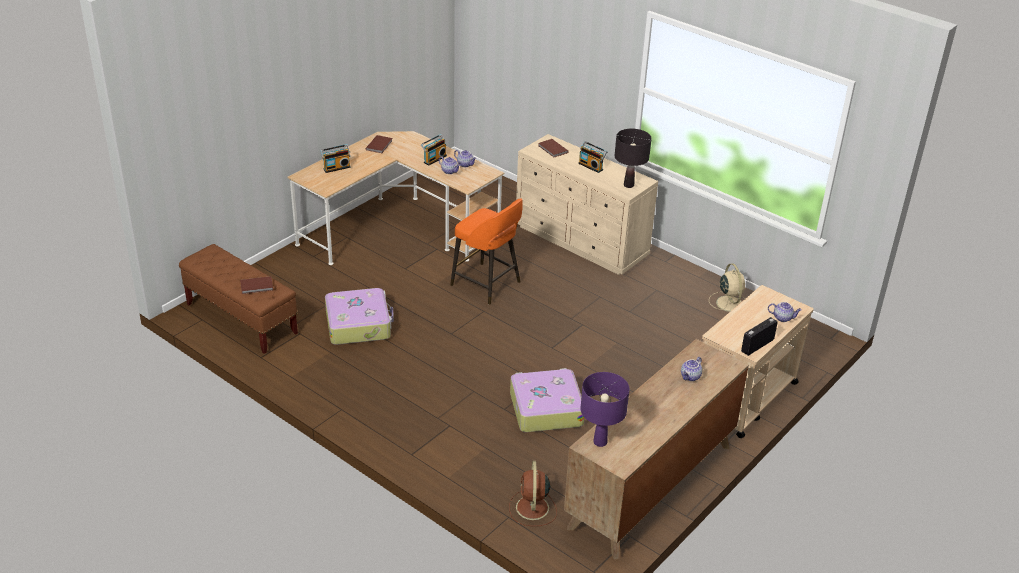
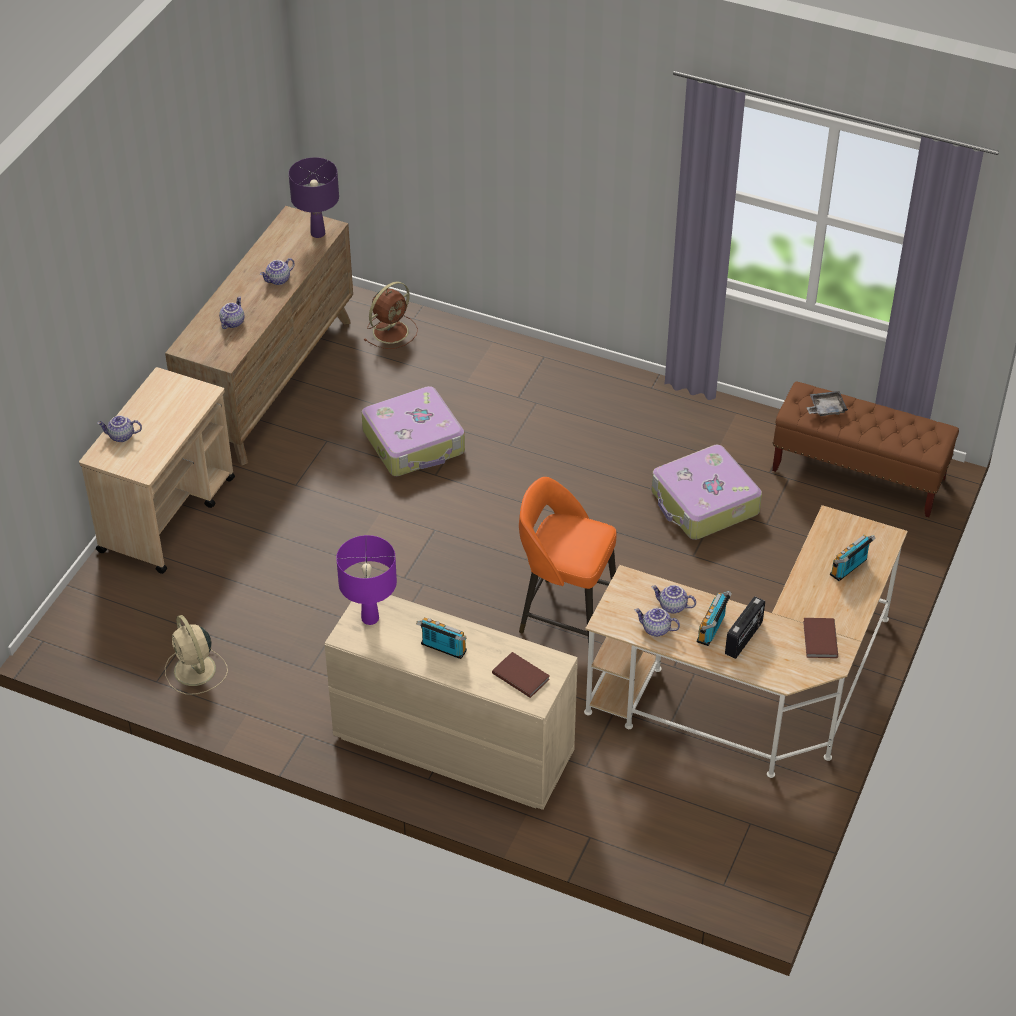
camera: 165 degrees right, 10 degrees up
brown book [240,276,273,294] -> grey tray [806,391,848,416]
brown fan [509,461,557,526] -> brown fan turned 60 degrees clockwise [363,282,418,349]
black table lamp [615,129,652,188] -> purple table lamp [336,535,397,625]
radio [741,317,778,356] -> radio moved to [725,596,765,659]
none -> teapot [260,258,295,285]

